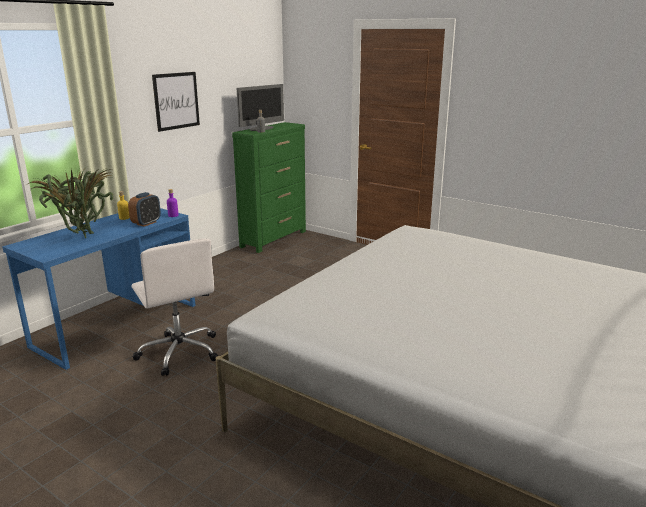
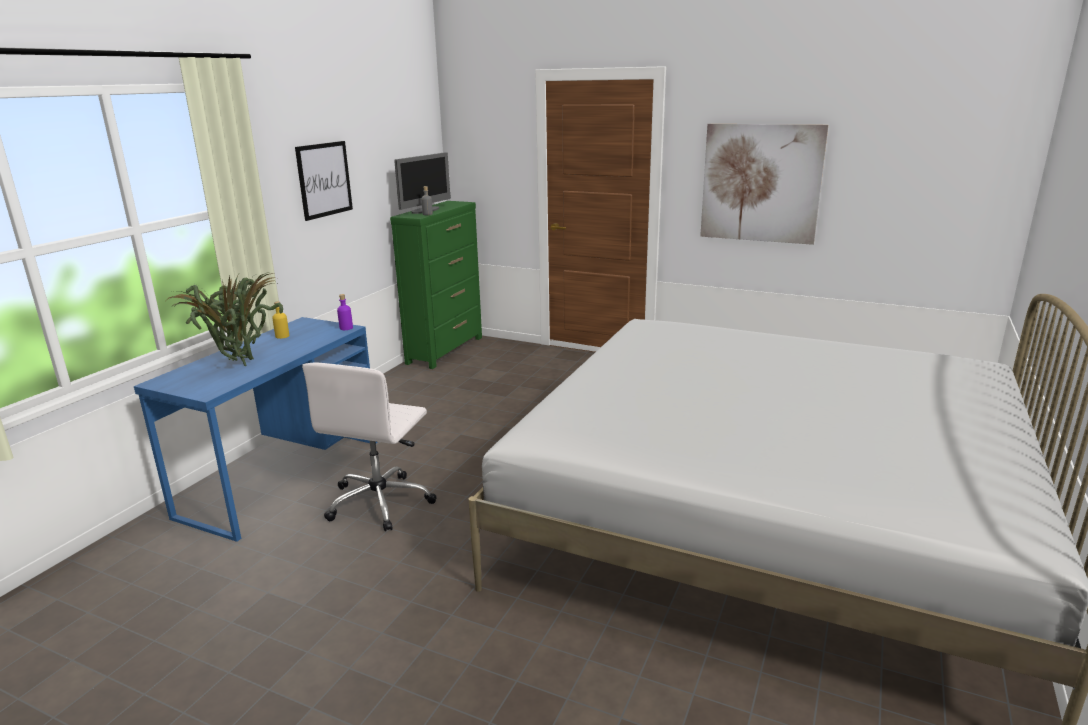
camera: 10 degrees left, 0 degrees up
alarm clock [128,192,161,227] -> none
white office chair [131,238,218,376] -> white office chair turned 60 degrees clockwise [302,362,437,531]
none -> picture [700,124,828,245]

